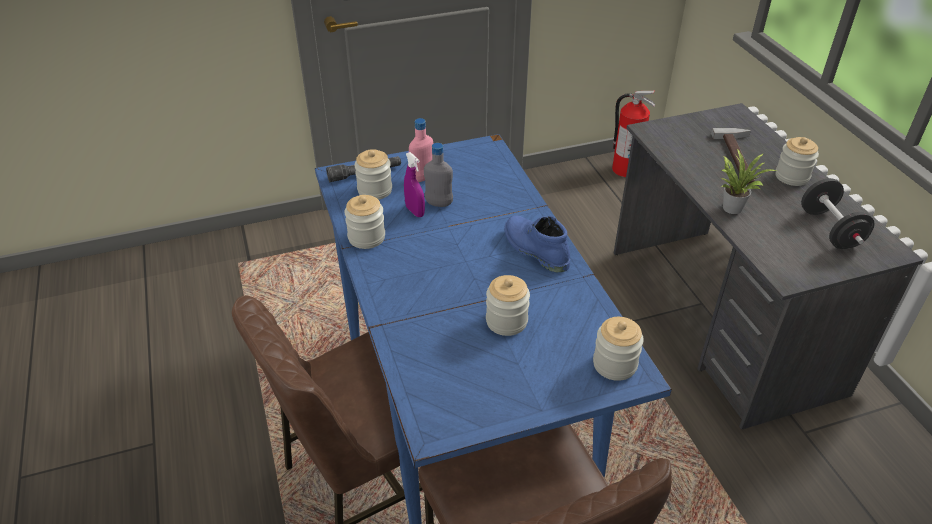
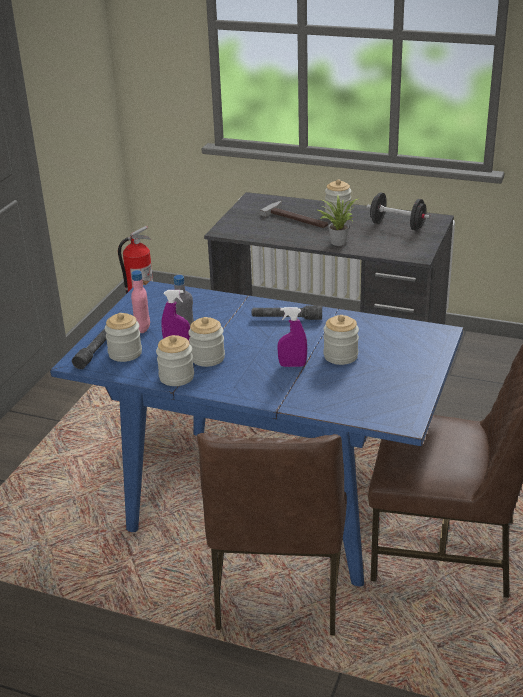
camera: 50 degrees left, 10 degrees down
blue boot [504,215,570,272] -> grey flashlight [252,305,322,320]
jar [593,317,644,381] -> jar moved to [188,317,225,367]
none -> purple spray bottle [277,307,307,367]

